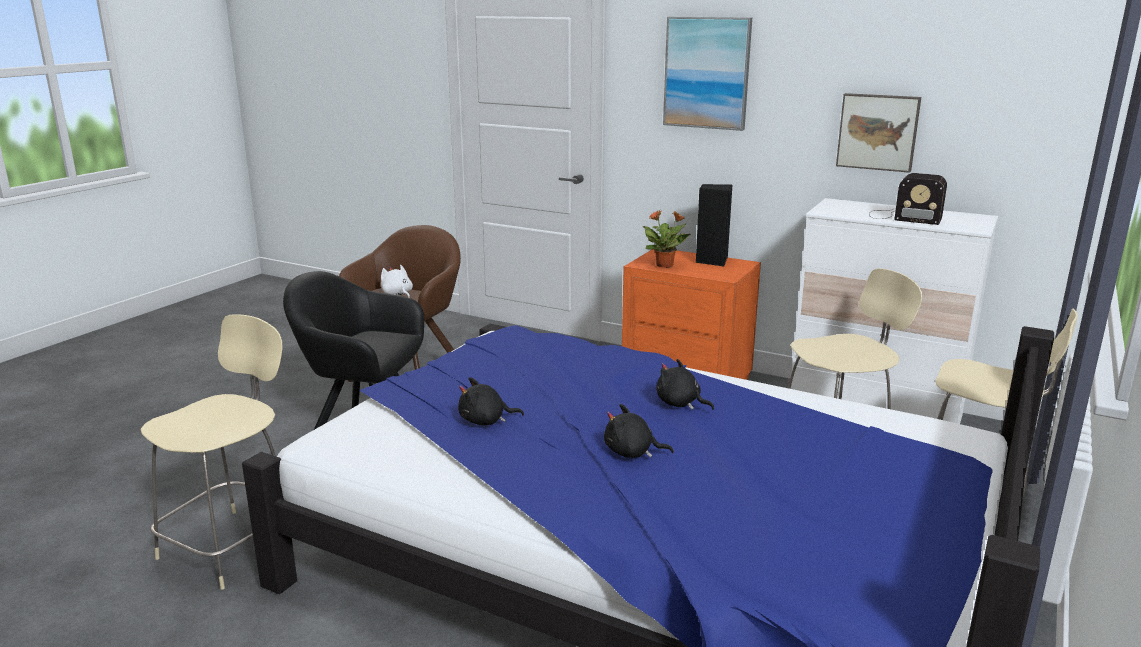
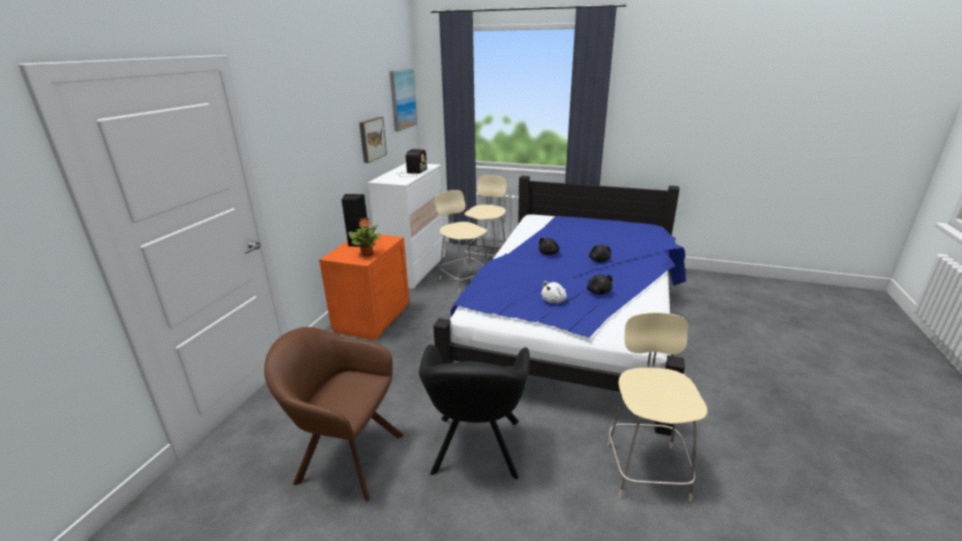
camera: 100 degrees left, 5 degrees up
beige chair [141,314,282,590] -> beige chair turned 75 degrees clockwise [607,312,708,501]
white plush toy [381,265,413,298] -> white plush toy moved to [541,281,567,303]
picture [663,17,752,131] -> picture moved to [390,69,417,132]

